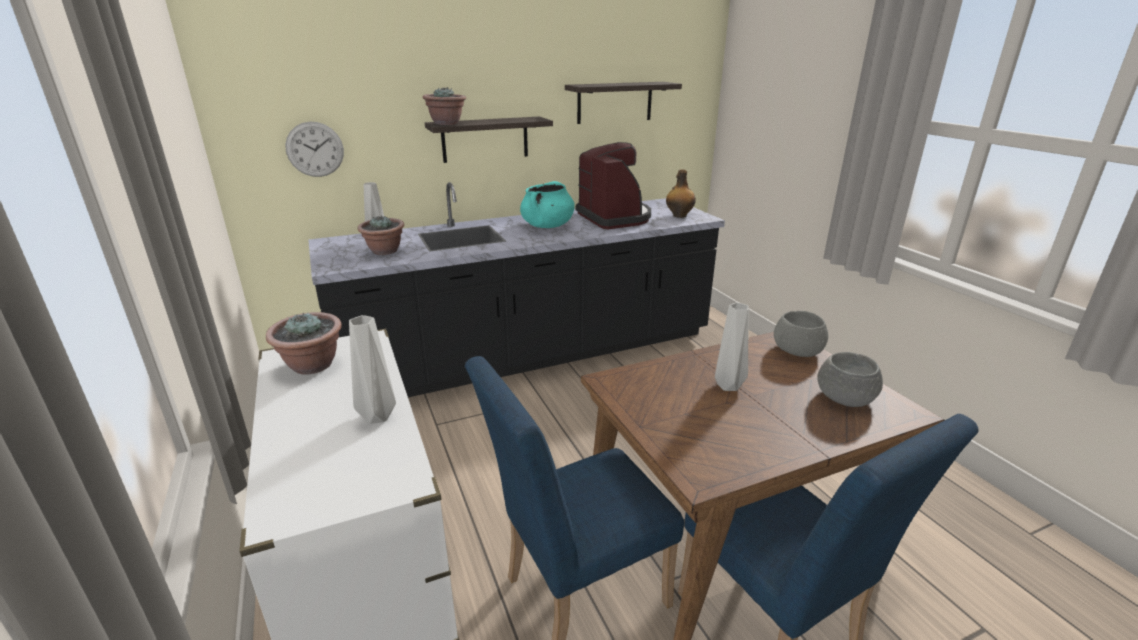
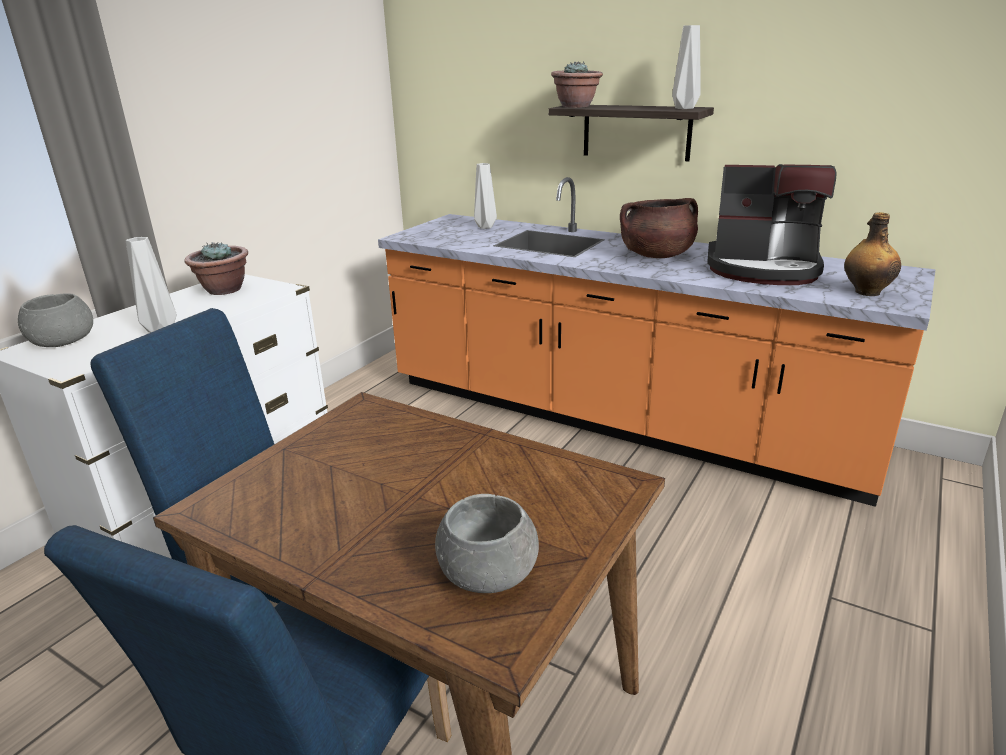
camera: 55 degrees right, 0 degrees up
wall clock [285,122,344,177] -> none
black counter [308,182,725,397] -> orange counter [378,177,936,507]
potted plant [358,216,404,255] -> none
turquoise cooking pot [520,181,575,228] -> brown cooking pot [620,198,698,258]
shelf [565,82,682,124] -> none
coffee machine [576,142,651,229] -> coffee machine turned 75 degrees clockwise [707,164,837,285]
grey vase [715,302,749,391] -> grey vase moved to [672,25,701,109]
grey bowl [774,311,828,357] -> grey bowl moved to [18,293,93,347]

